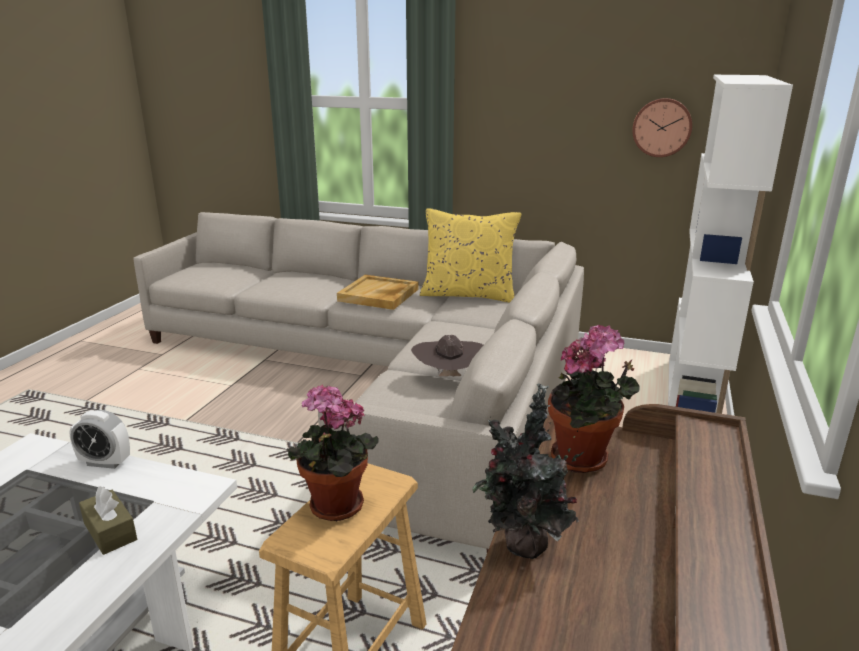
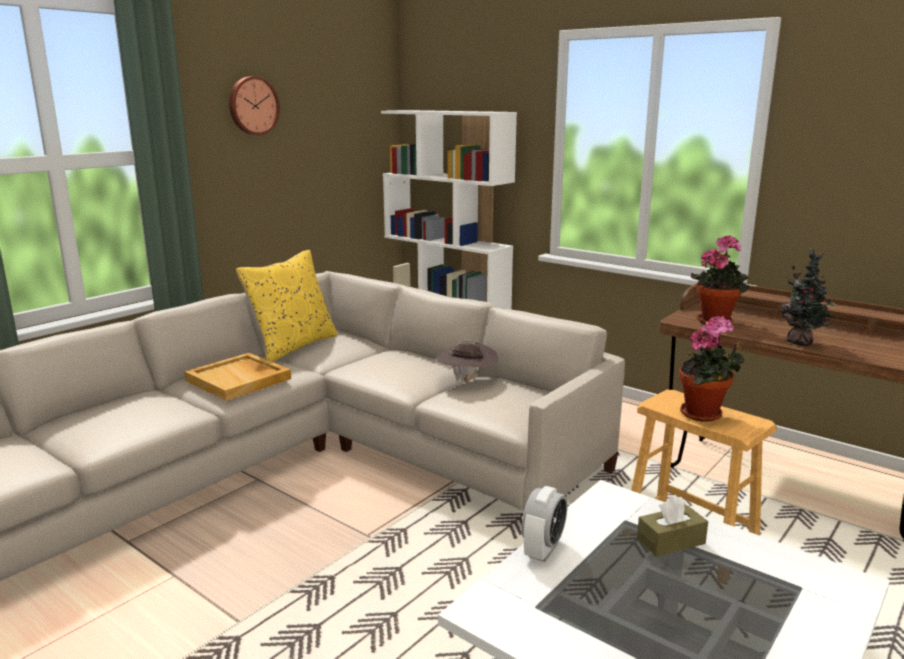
camera: 70 degrees left, 5 degrees down
wall clock [632,98,692,157] -> wall clock moved to [229,76,280,135]

